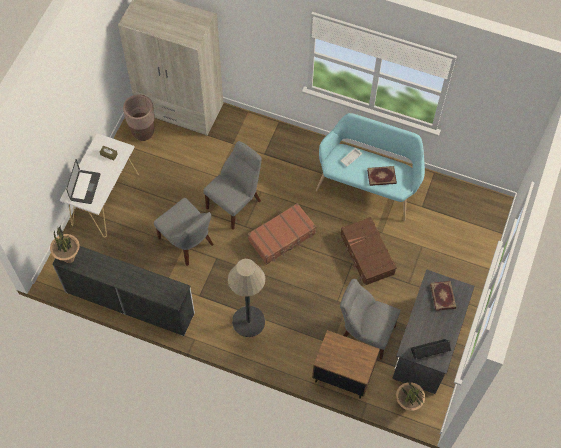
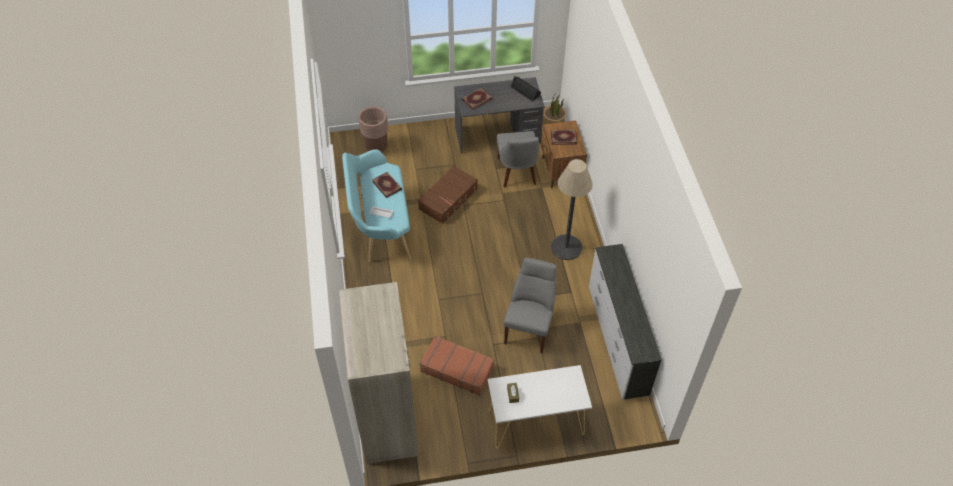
camera: 120 degrees left, 10 degrees down
potted plant [50,226,80,263] -> none
laptop [66,159,100,204] -> none
brown planter [123,95,155,141] -> brown planter moved to [358,106,388,152]
grey chair [203,141,262,230] -> none
brown suitcase [248,203,316,264] -> brown suitcase moved to [420,336,495,396]
none -> book [551,130,577,145]

